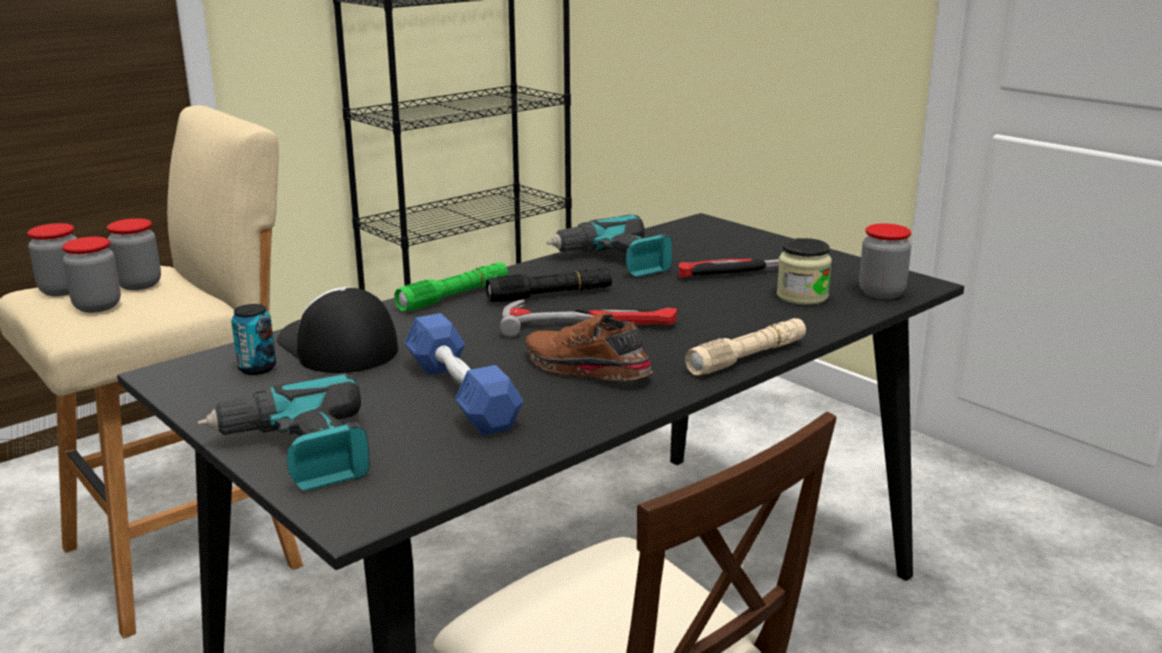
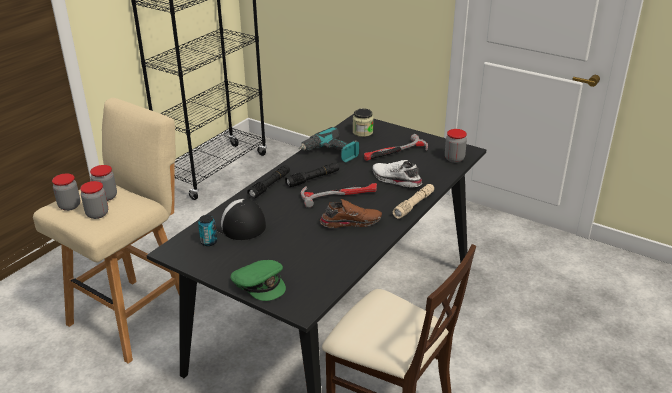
camera: 15 degrees left, 10 degrees up
power drill [198,373,370,490] -> green cap [230,260,286,301]
green flashlight [394,262,508,312] -> black flashlight [247,165,290,199]
blue dumbbell [405,313,524,436] -> none
brown shoe [525,312,653,381] -> brown shoe turned 150 degrees clockwise [320,199,382,228]
jar [777,238,832,305] -> jar moved to [353,109,374,137]
none -> white shoe [373,160,422,187]

